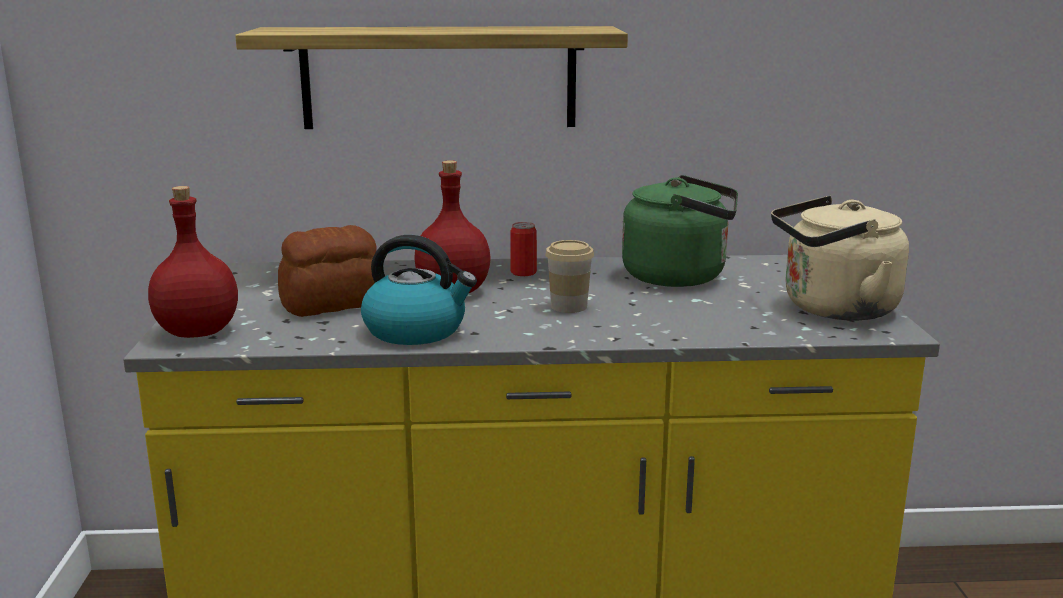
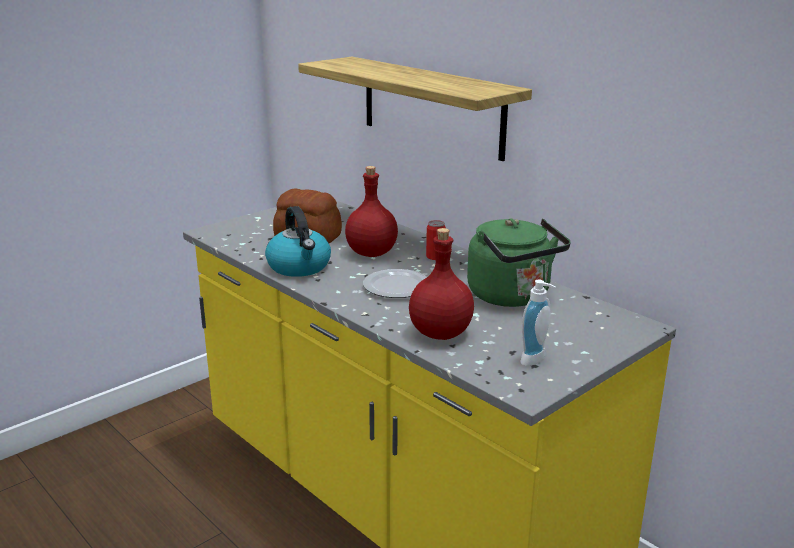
camera: 50 degrees right, 5 degrees up
red bottle [148,186,238,338] -> red bottle moved to [409,228,474,340]
cup [545,240,594,313] -> plate [363,269,427,298]
beige kettle [771,196,909,320] -> soap dispenser [521,279,556,366]

